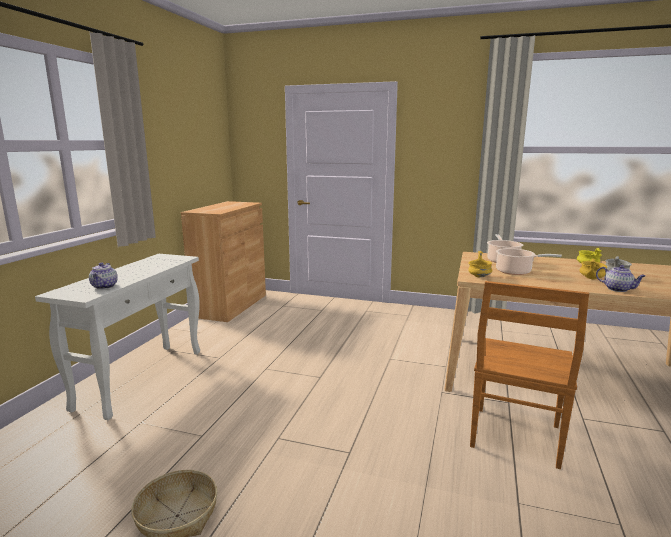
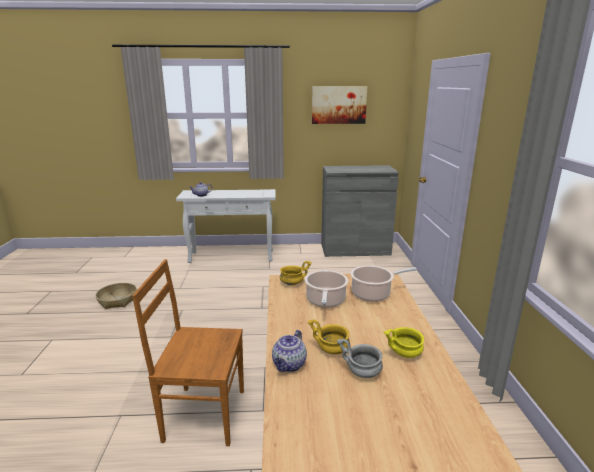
camera: 70 degrees right, 5 degrees up
brown cabinet [181,201,266,322] -> grey cabinet [321,165,399,257]
none -> picture [312,86,367,124]

